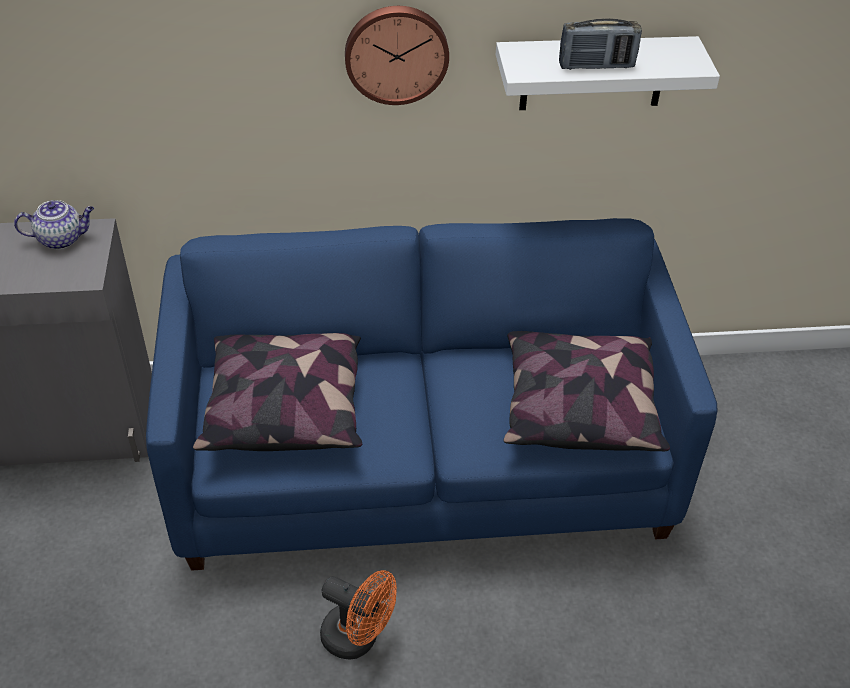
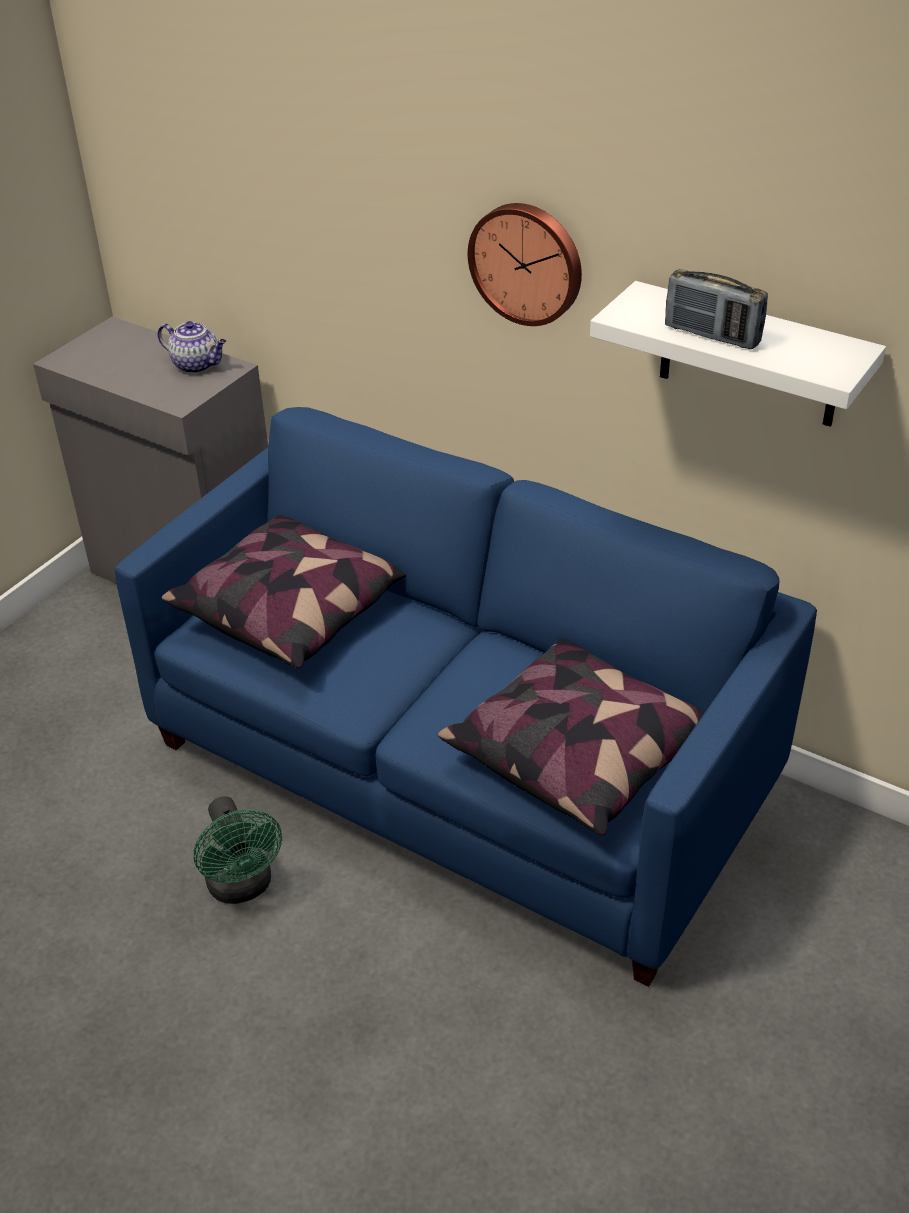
camera: 40 degrees right, 5 degrees down
orange fan [320,570,397,660] -> green fan [193,796,282,904]

